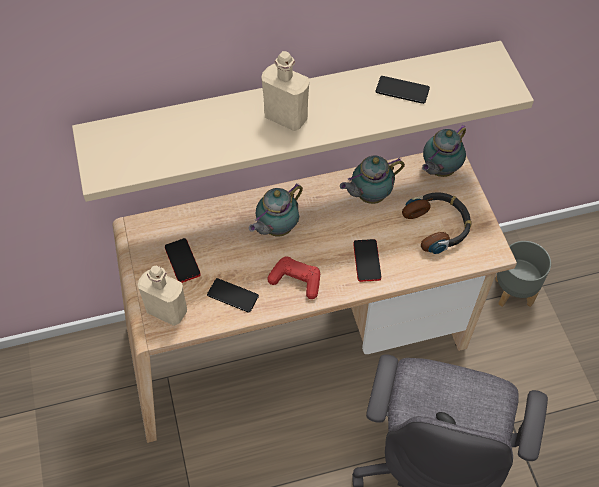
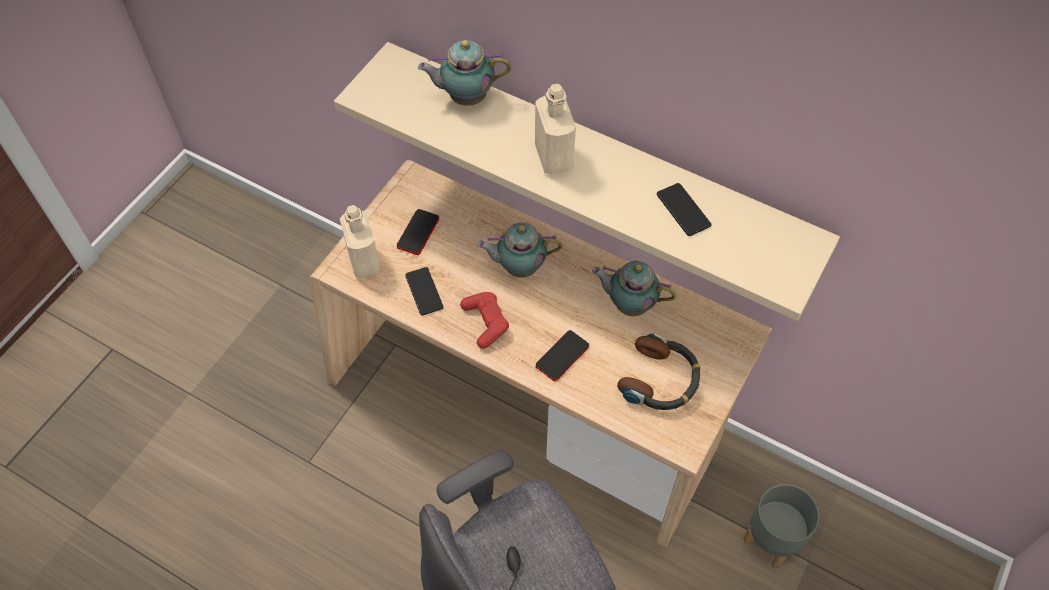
camera: 45 degrees right, 0 degrees up
teapot [422,124,466,177] -> teapot moved to [418,40,511,106]

